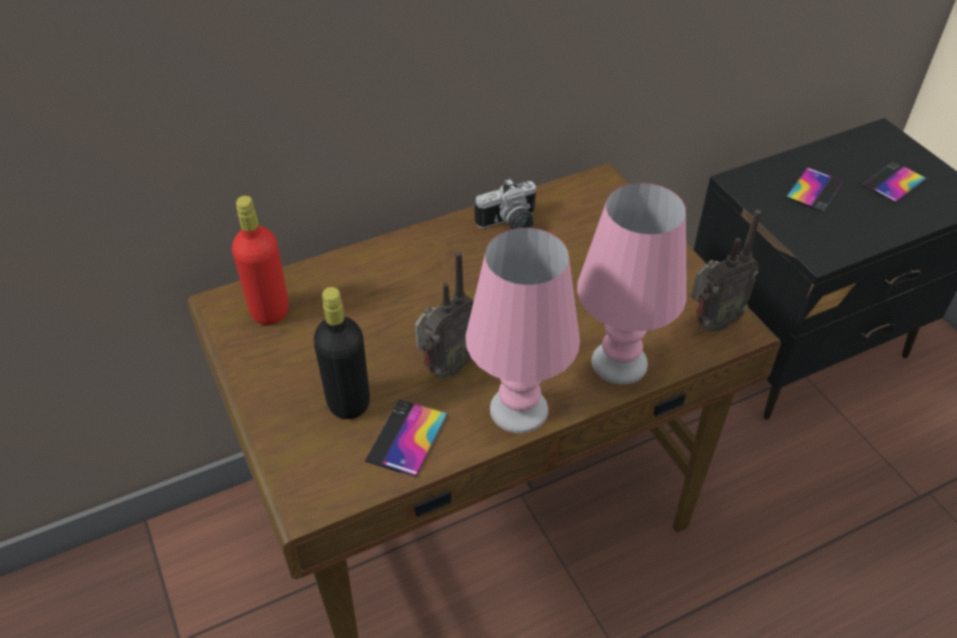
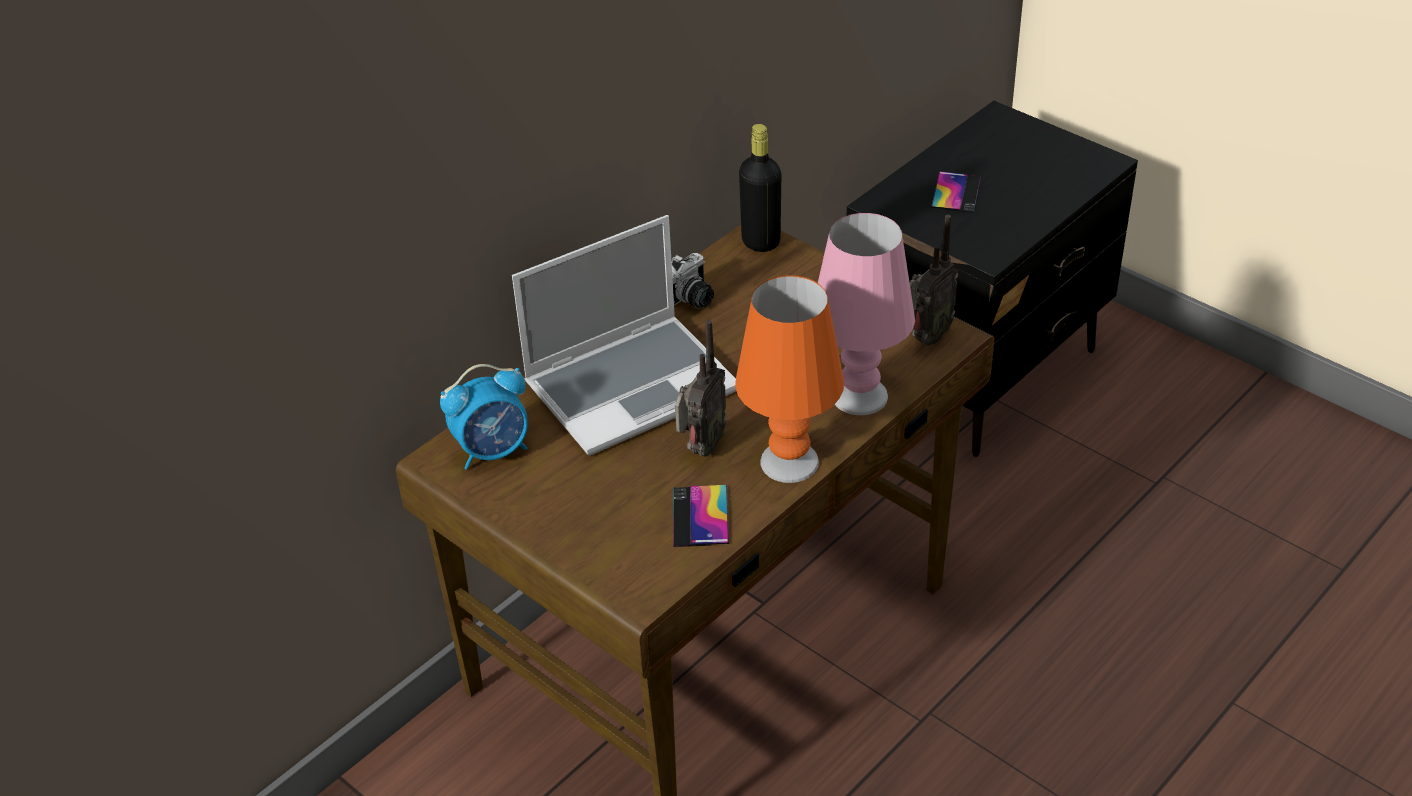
camera: 20 degrees left, 5 degrees down
red bottle [232,196,289,325] -> alarm clock [440,364,528,470]
black bottle [314,287,370,419] -> black bottle moved to [739,124,781,252]
pink table lamp [466,228,580,433] -> orange table lamp [735,275,844,483]
phone [861,162,927,203] -> none
none -> laptop [512,215,736,456]

